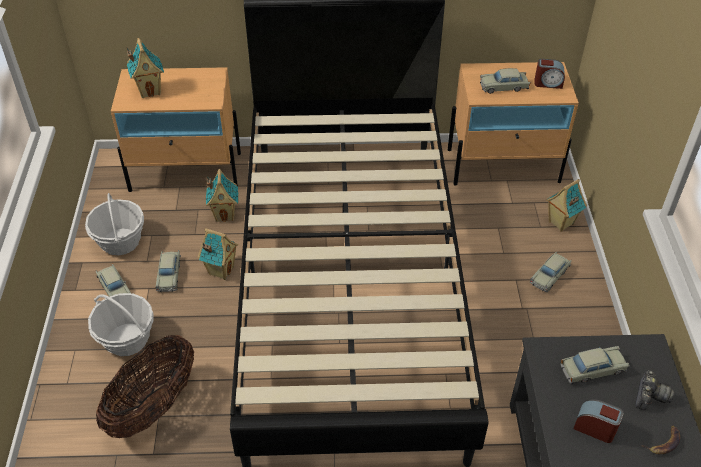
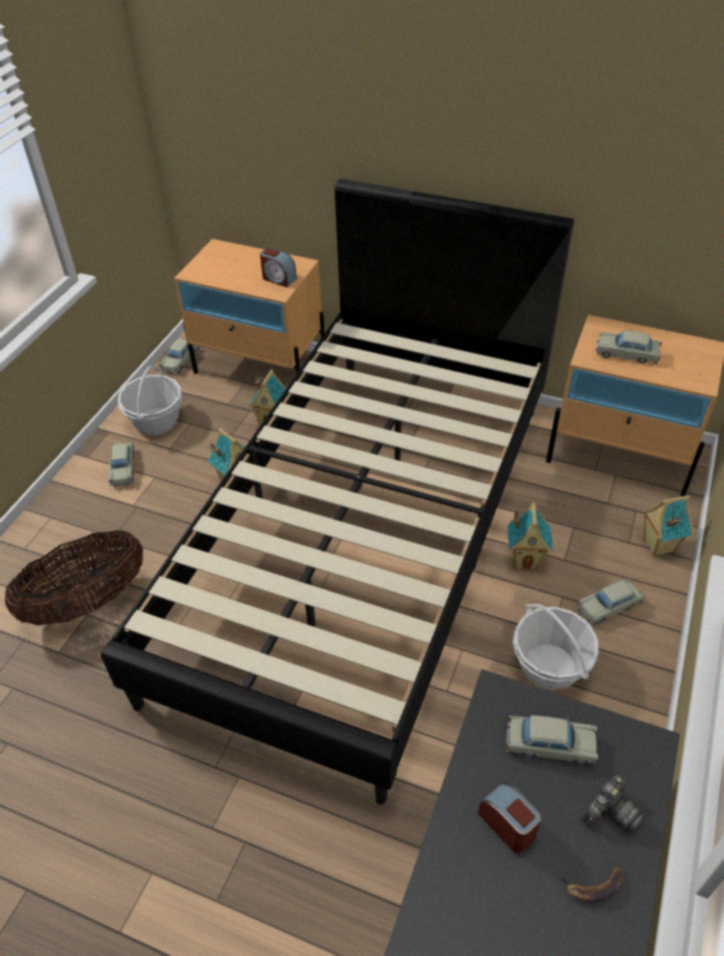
camera: 25 degrees right, 0 degrees up
basket [88,293,154,356] -> basket moved to [513,604,598,690]
toy house [126,38,164,98] -> toy house moved to [508,503,553,571]
beige toy car [155,250,181,292] -> beige toy car moved to [159,337,199,374]
alarm clock [534,59,565,89] -> alarm clock moved to [260,248,297,287]

